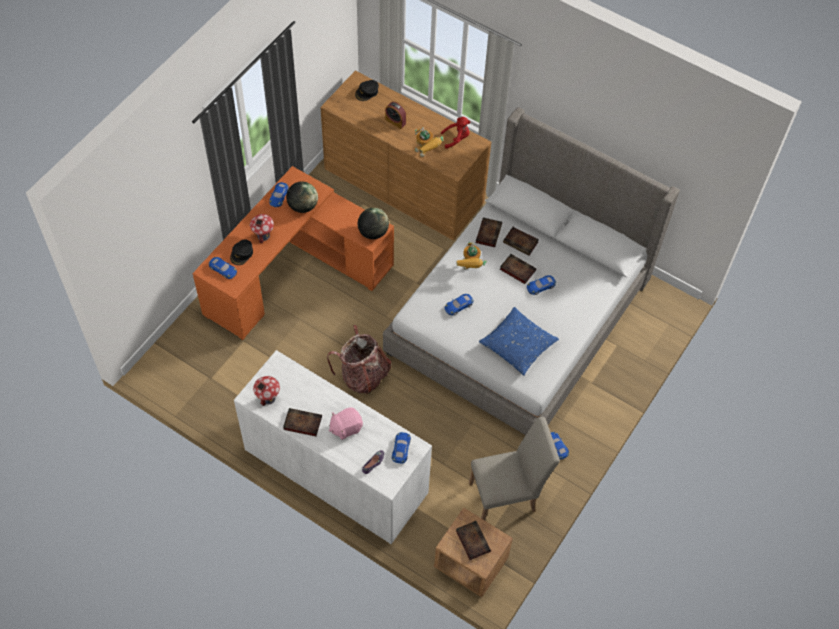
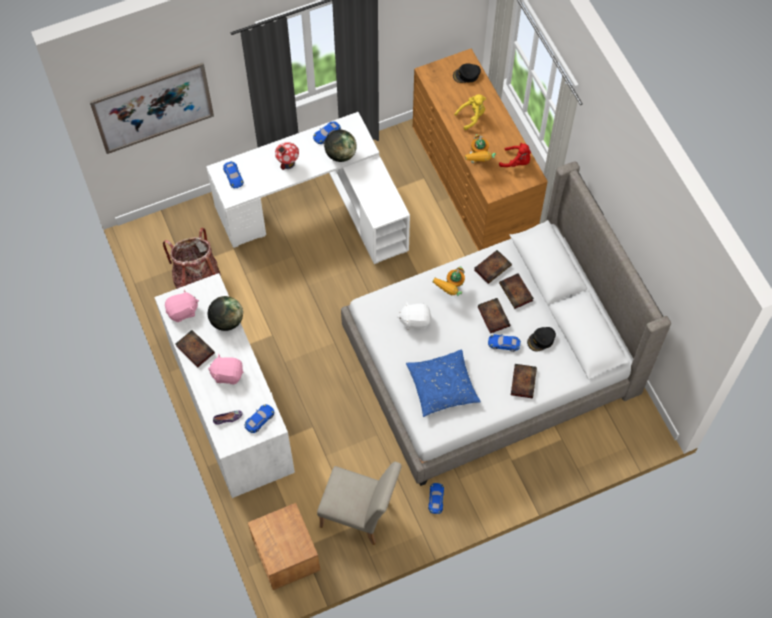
camera: 35 degrees right, 5 degrees up
orange desk [192,166,394,340] -> white desk [206,112,410,264]
black cap [230,239,253,265] -> black cap moved to [527,327,556,351]
toy house [253,376,280,406] -> pink plush toy [165,289,199,322]
backpack [327,325,391,394] -> backpack moved to [163,228,221,289]
globe [358,208,389,239] -> globe moved to [208,296,243,331]
alarm clock [385,102,406,129] -> yellow plush toy [454,94,486,130]
blue toy car [445,294,473,315] -> white plush toy [397,301,432,330]
book [456,521,491,560] -> book moved to [511,364,537,398]
none -> picture [90,63,214,154]

